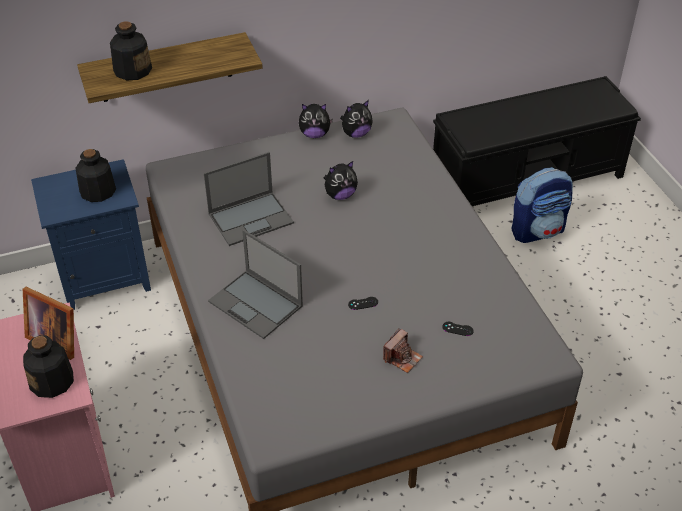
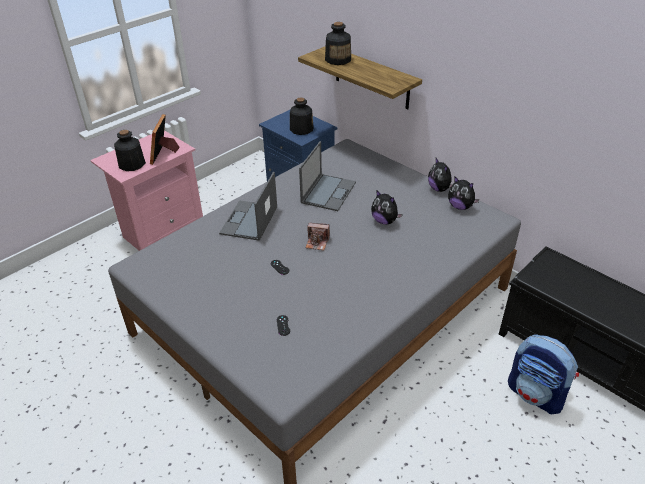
camera: 65 degrees right, 5 degrees down
laptop [204,152,294,246] -> laptop turned 105 degrees counterclockwise [299,141,356,211]
camera [383,328,423,373] -> camera moved to [305,223,330,251]

